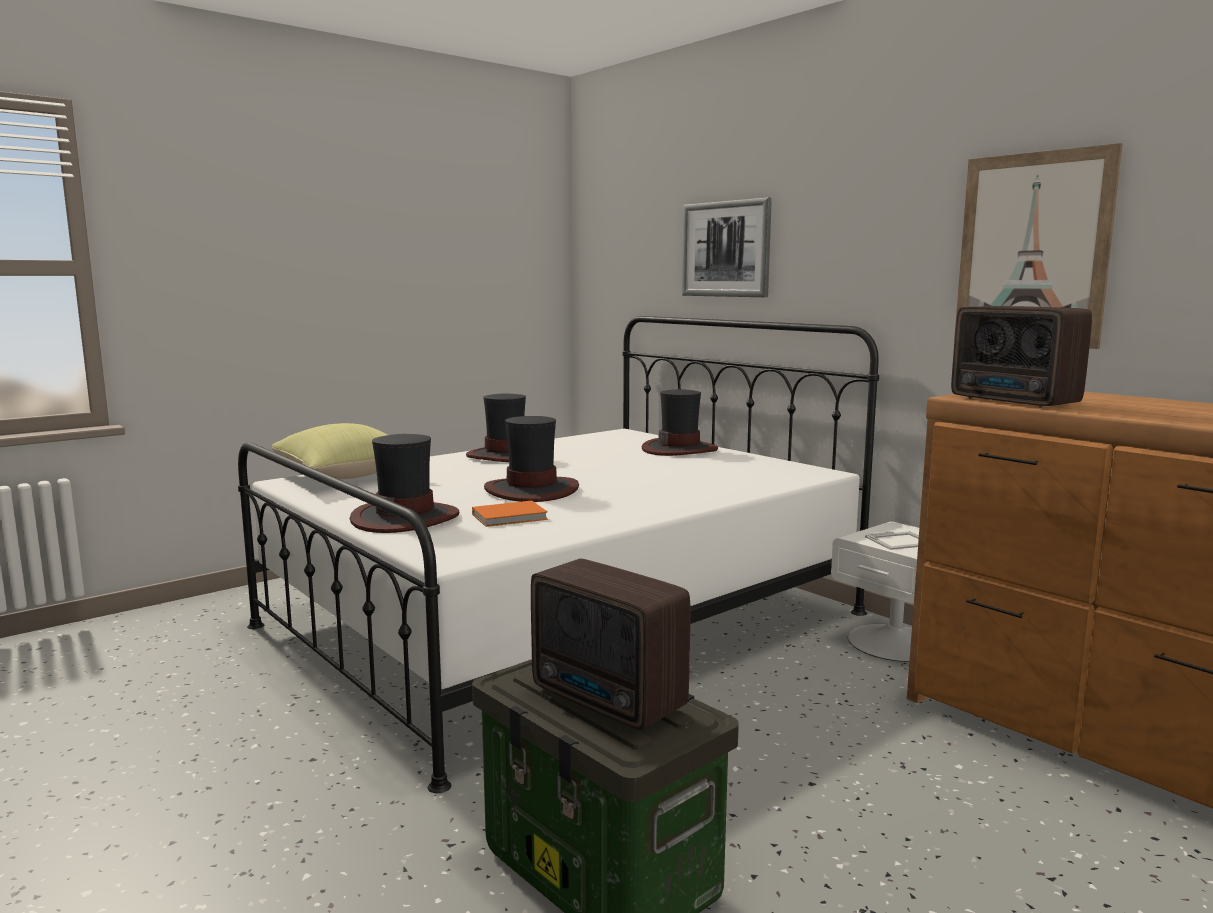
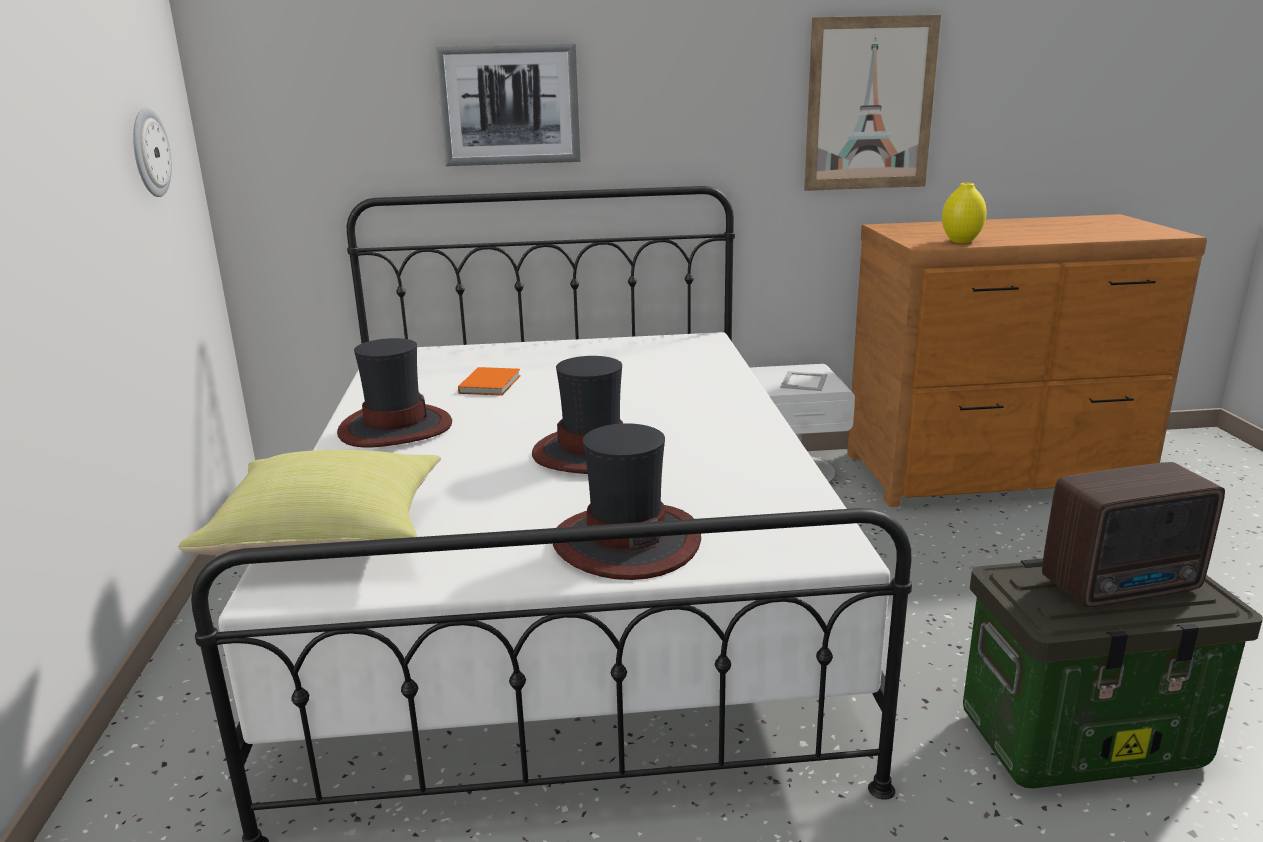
camera: 55 degrees left, 10 degrees up
orange book [472,501,548,527] -> orange book moved to [458,367,521,396]
hat [642,389,718,456] -> none
radio [951,306,1092,408] -> yellow vase [942,183,987,243]
none -> wall clock [133,108,172,197]

